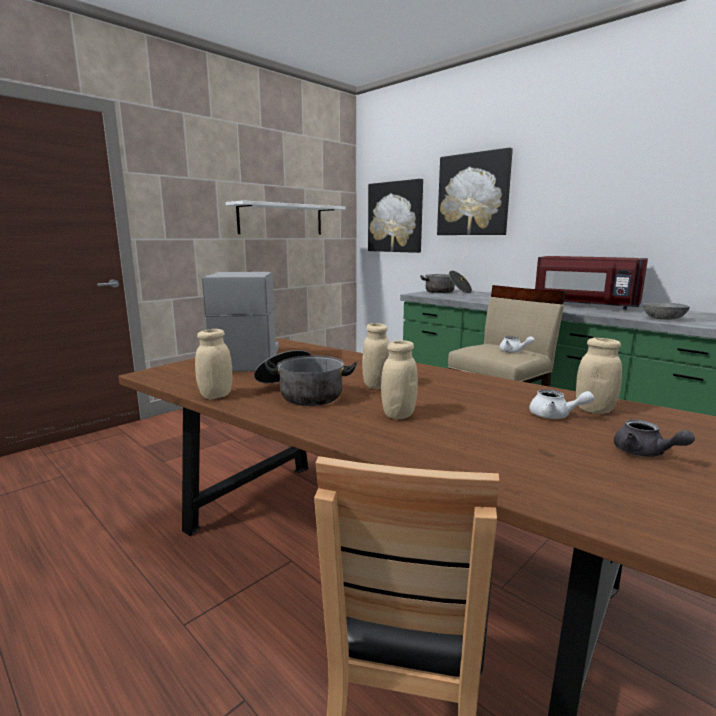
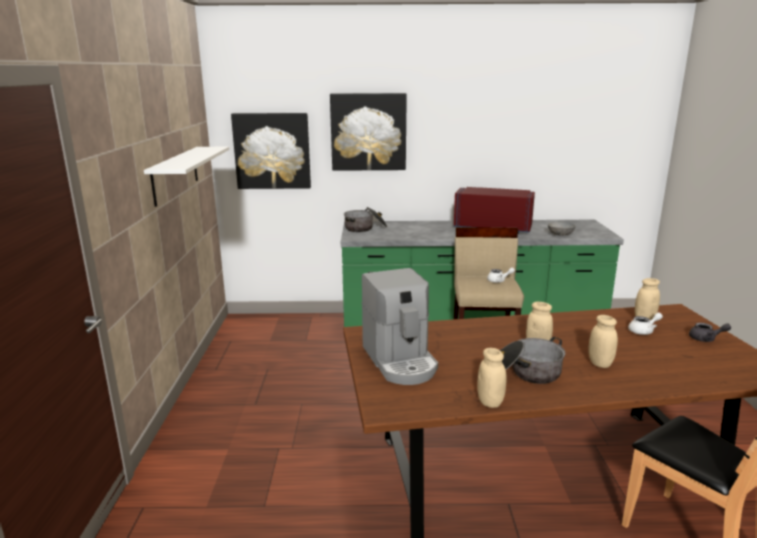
camera: 45 degrees left, 5 degrees up
coffee machine [202,272,279,372] -> coffee machine turned 150 degrees counterclockwise [361,268,438,385]
red microwave [535,256,648,310] -> red microwave turned 150 degrees counterclockwise [454,187,535,234]

